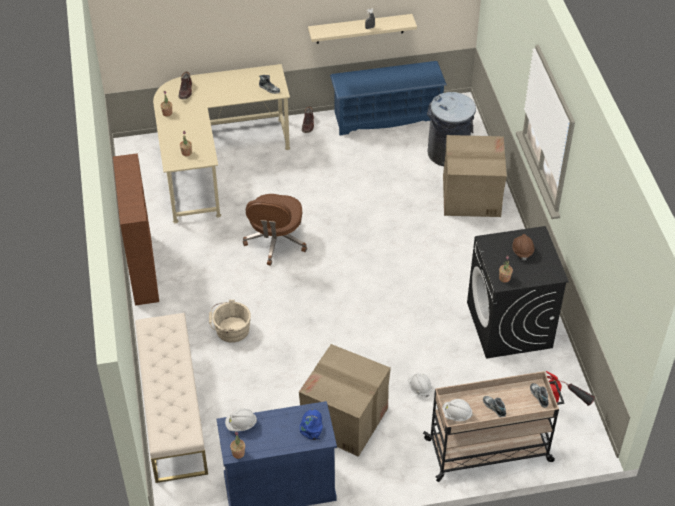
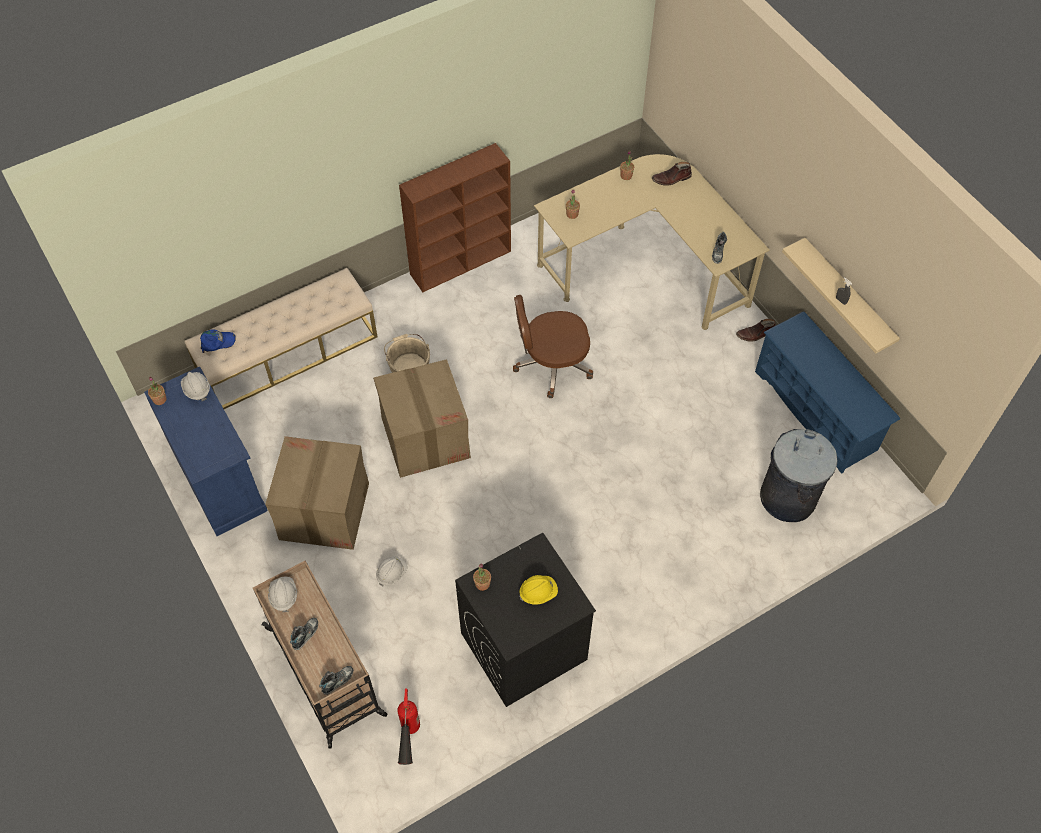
camera: 70 degrees right, 10 degrees up
blue cap [300,409,323,440] -> blue cap moved to [200,329,236,353]
cardboard box [443,135,507,217] -> cardboard box moved to [373,359,471,478]
brown hard hat [512,234,534,261] -> yellow hard hat [519,575,558,604]

